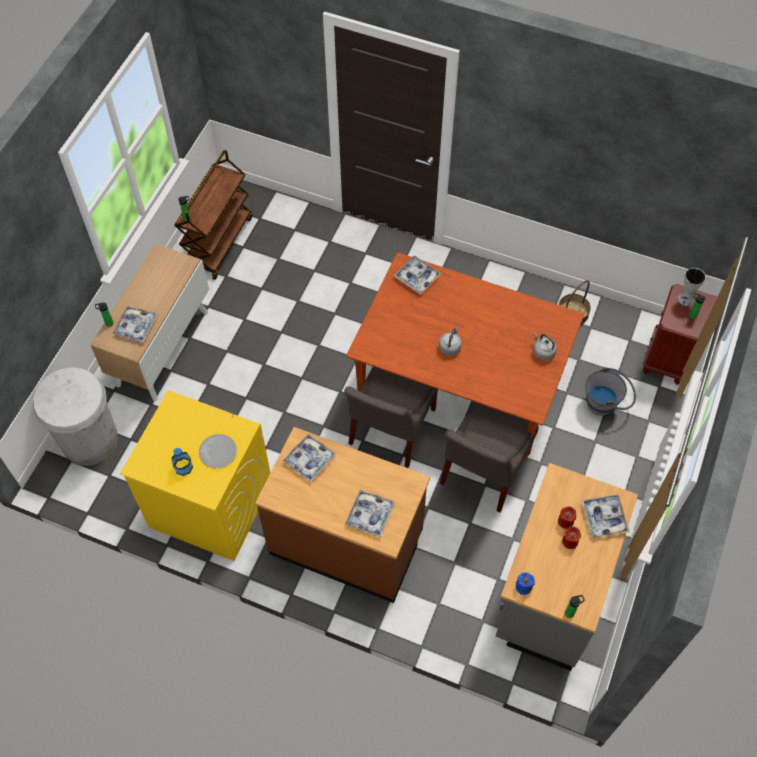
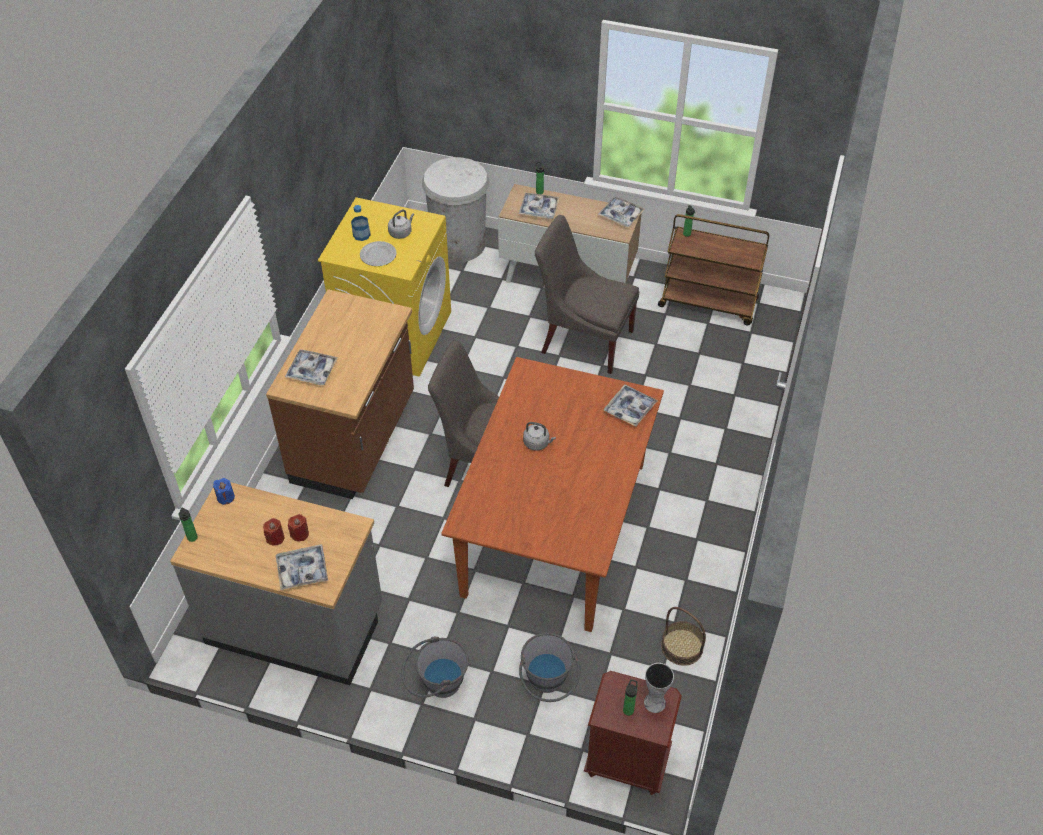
camera: 85 degrees right, 10 degrees down
tray [283,433,336,482] -> tray moved to [598,196,645,227]
grey chair [440,402,539,513] -> grey chair moved to [535,215,639,374]
grey kettle [533,332,557,361] -> grey kettle moved to [388,209,414,239]
none -> grey bucket [401,636,469,698]

